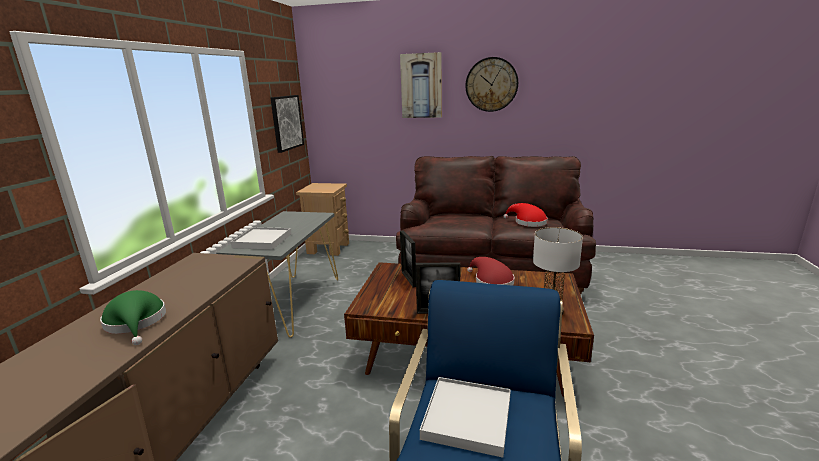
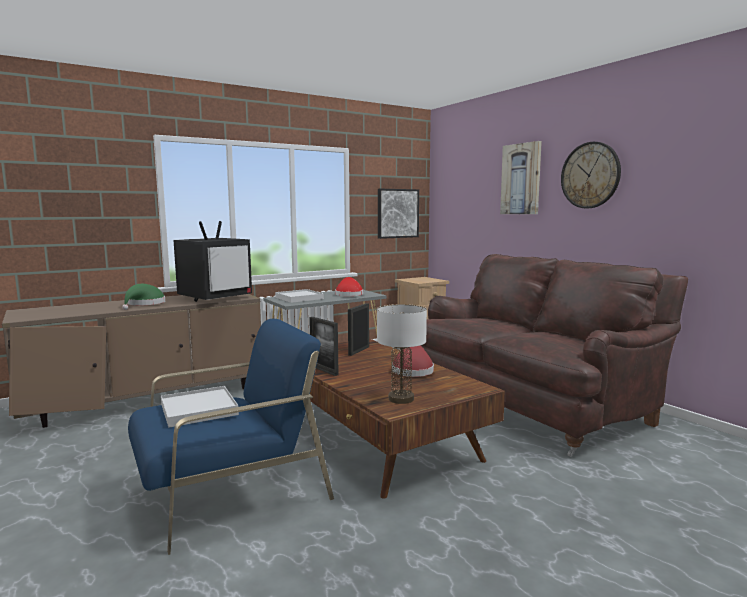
camera: 45 degrees right, 10 degrees down
red hat [503,203,548,227] -> red hat moved to [335,277,363,296]
none -> television [173,221,252,302]

